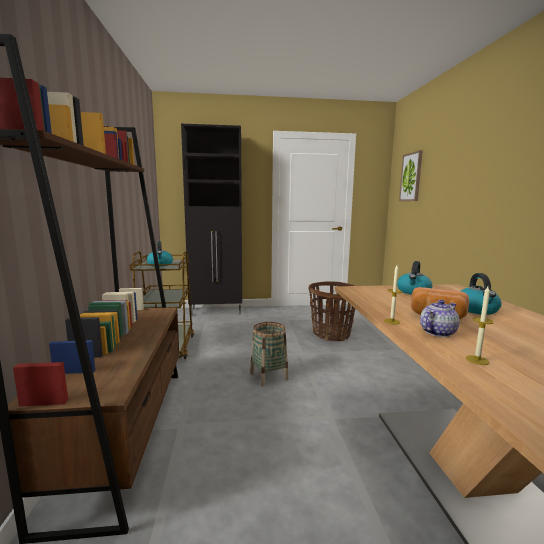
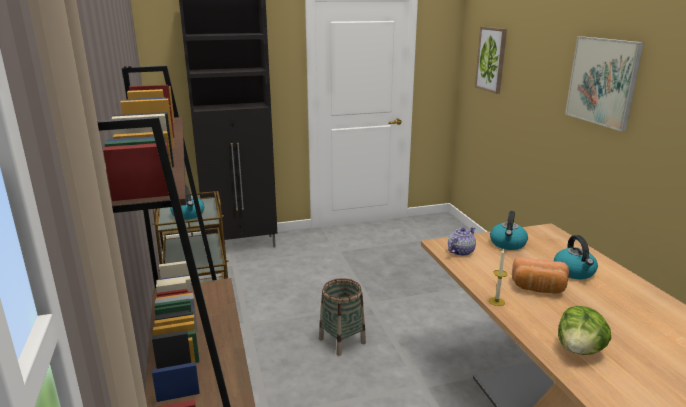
camera: 10 degrees left, 10 degrees up
basket [309,281,356,341] -> none
teapot [420,300,459,337] -> teapot moved to [448,227,476,256]
candle [466,286,494,365] -> lettuce [558,306,611,355]
none -> picture [565,36,644,131]

